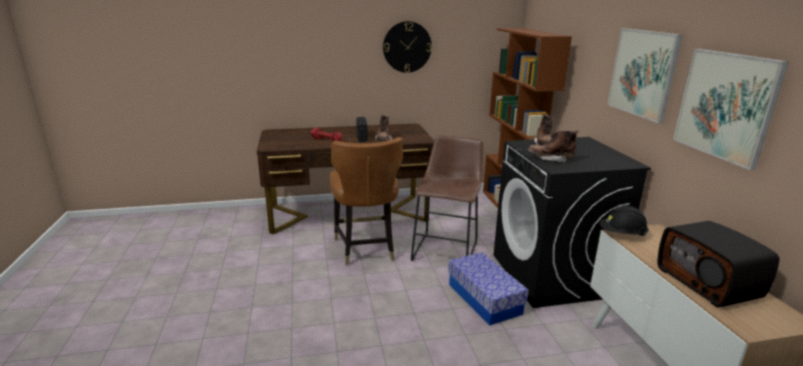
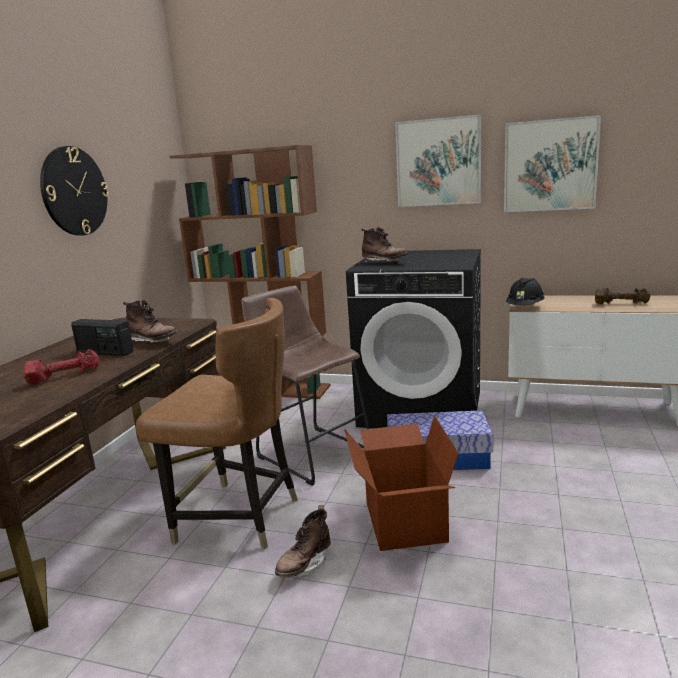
camera: 60 degrees left, 5 degrees down
brown boot [528,130,579,163] -> brown boot moved to [275,505,331,578]
radio [657,221,779,307] -> brown dumbbell [595,287,651,304]
none -> cardboard box [344,416,459,551]

